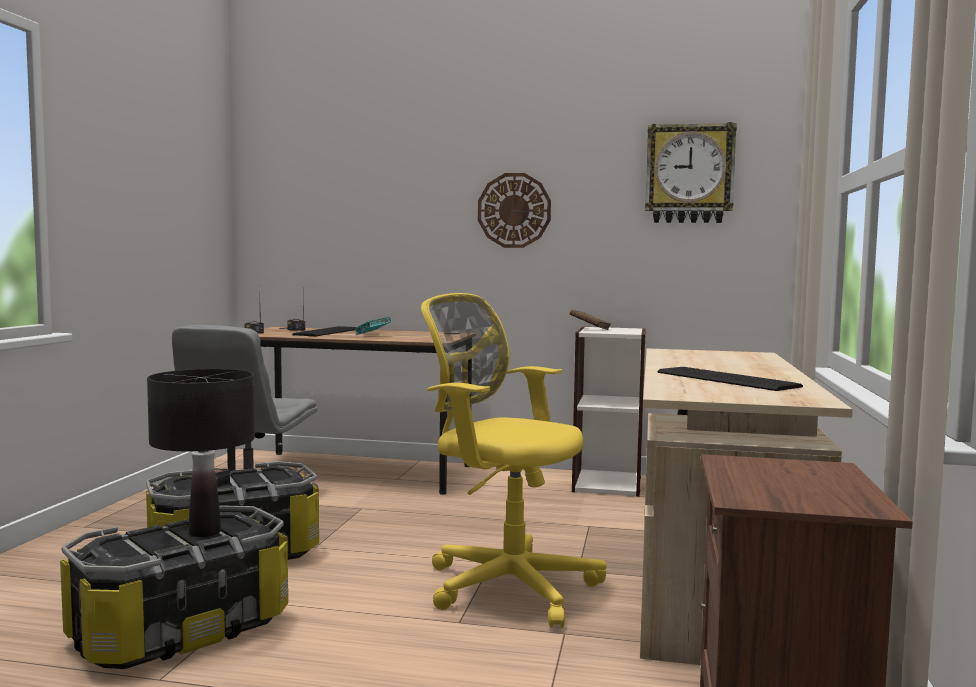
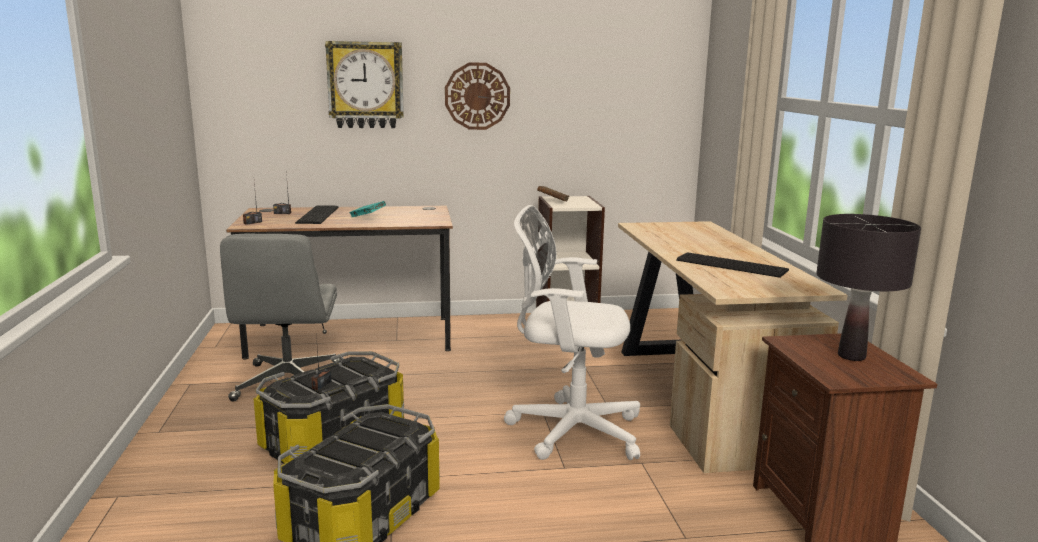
camera: 20 degrees left, 10 degrees up
black table lamp [147,369,255,537] -> black table lamp moved to [816,214,921,361]
yellow office chair [421,293,607,628] -> white office chair [504,205,640,460]
wall clock [645,122,737,223] -> wall clock moved to [325,41,404,128]

